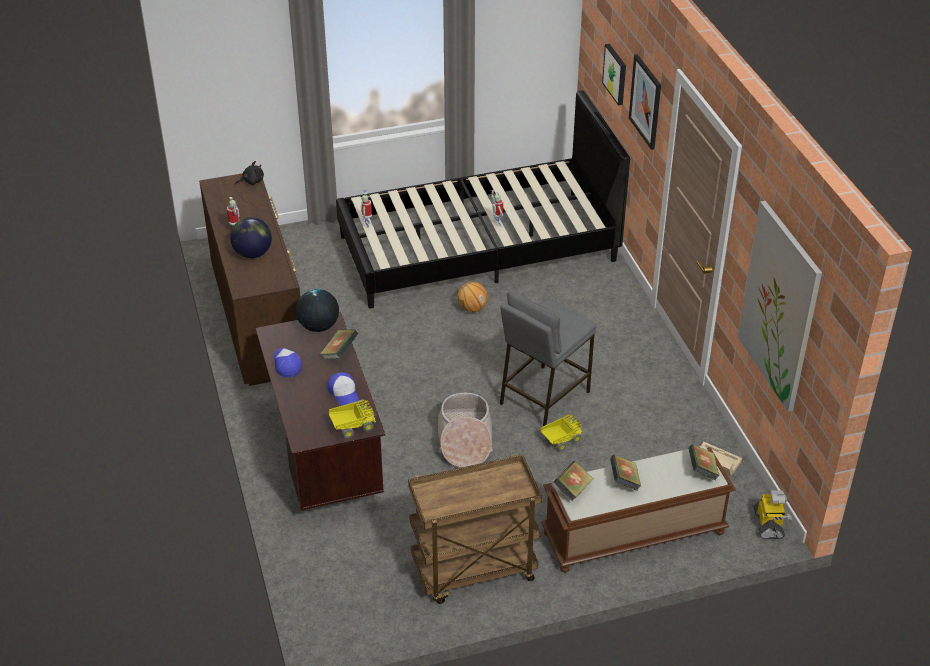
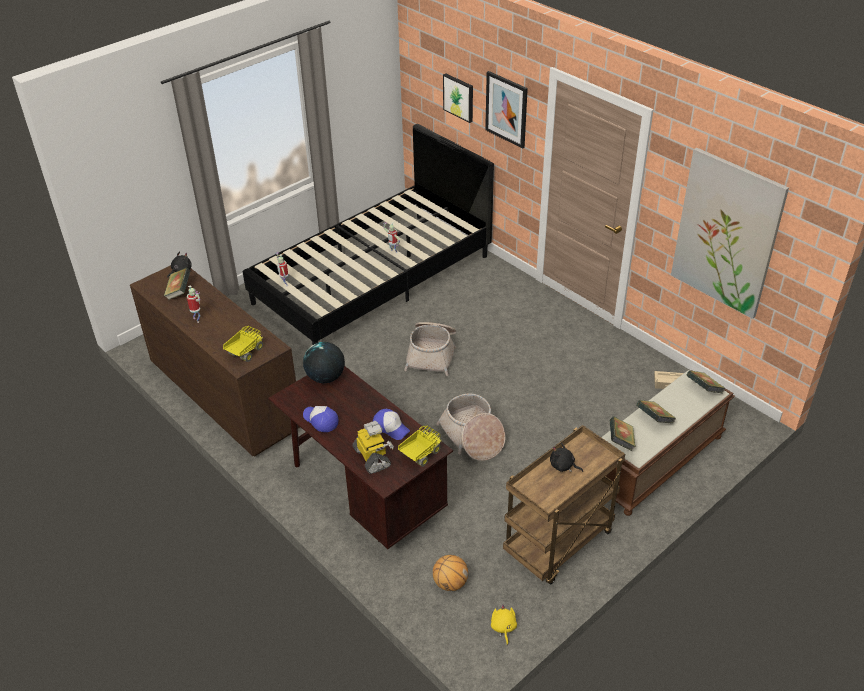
camera: 25 degrees left, 0 degrees up
globe [230,217,272,258] -> none
book [320,329,358,360] -> book moved to [164,268,190,300]
basketball [457,282,488,312] -> basketball moved to [433,555,468,591]
grey stool [500,291,596,426] -> none
toy truck [540,415,582,451] -> toy truck moved to [223,326,263,362]
toy robot [754,490,792,539] -> toy robot moved to [352,421,394,474]
none -> basket [404,322,456,376]
none -> yellow plush toy [491,604,517,645]
none -> black plush toy [550,443,583,472]

